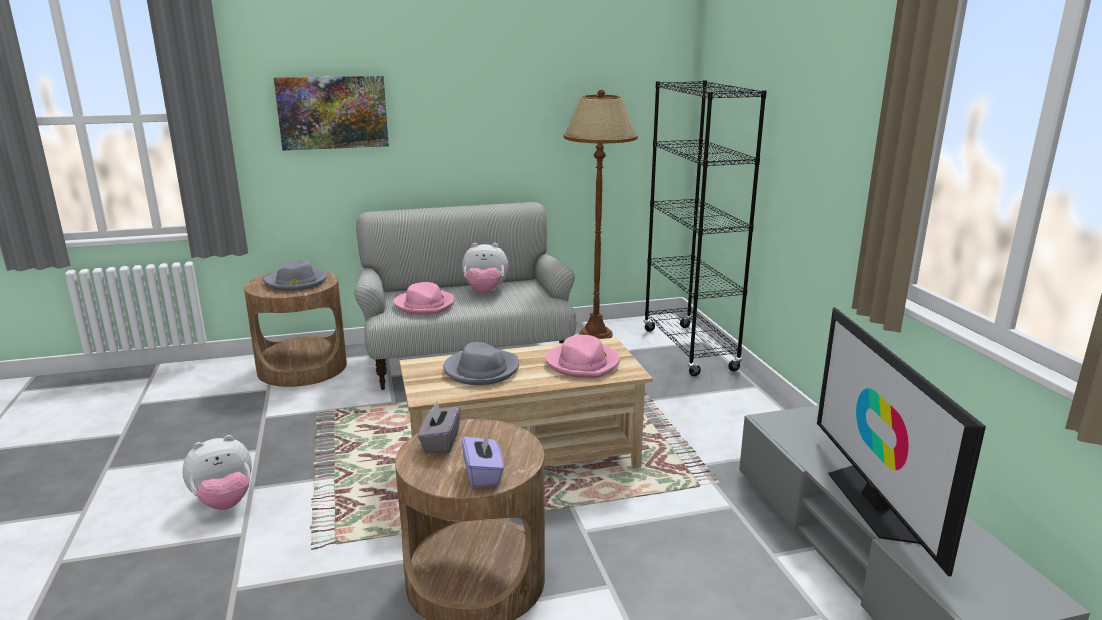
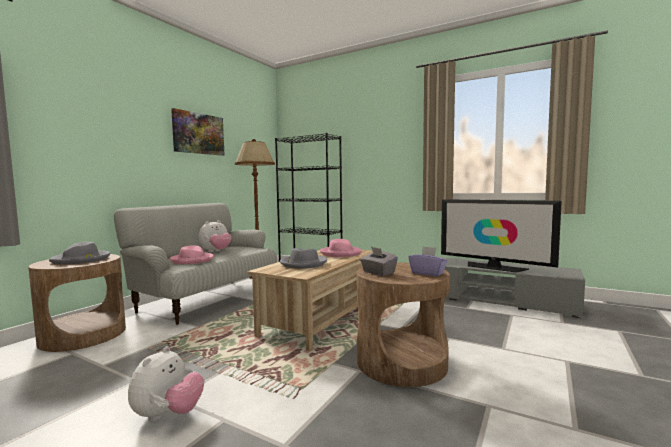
camera: 45 degrees left, 15 degrees down
picture [274,76,389,151] -> picture moved to [171,108,225,156]

